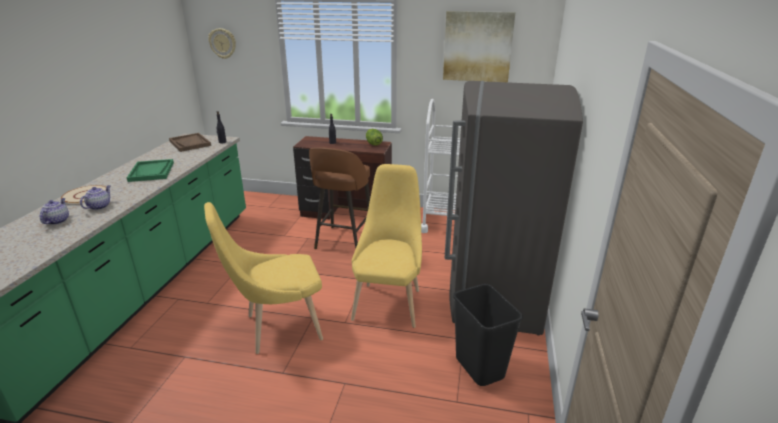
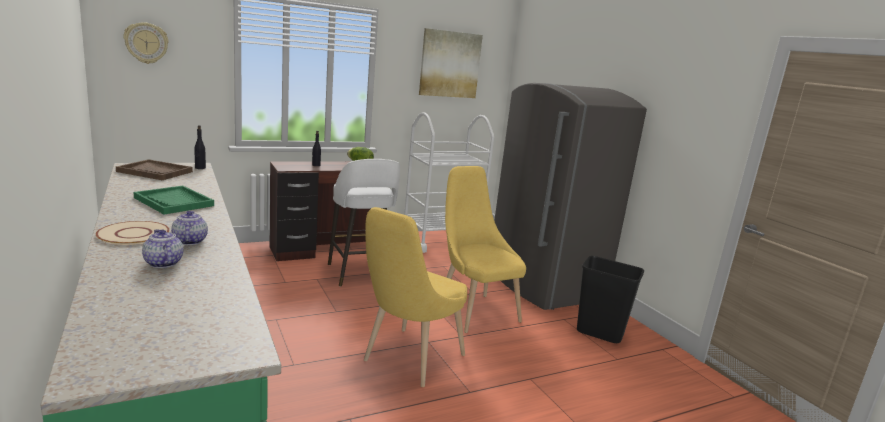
camera: 40 degrees left, 10 degrees down
brown stool [309,147,370,249] -> white stool [328,159,400,287]

